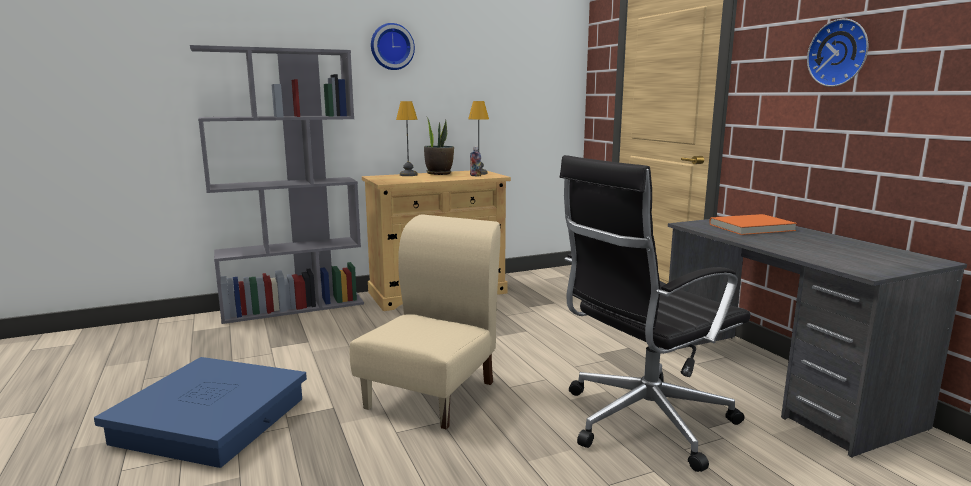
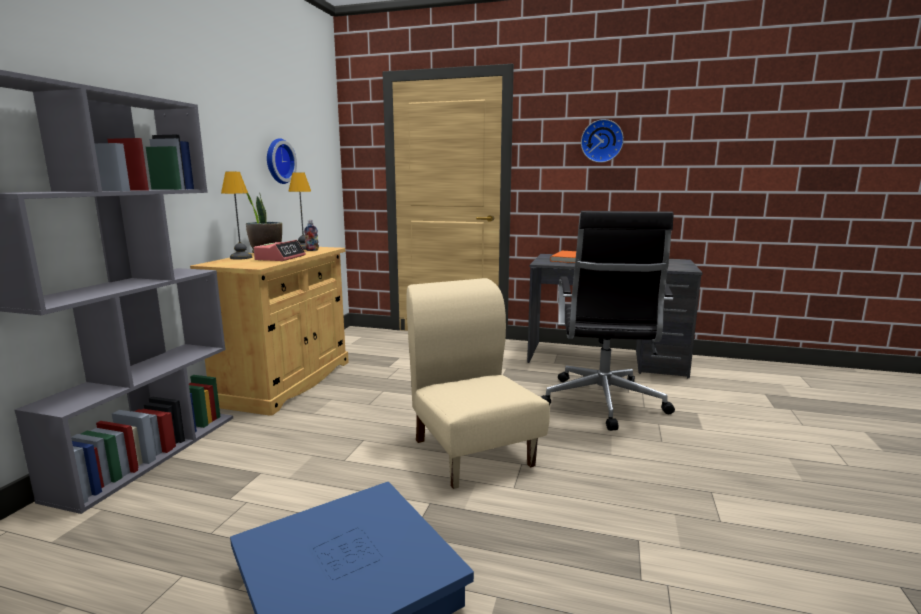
camera: 50 degrees left, 0 degrees up
wall clock [371,23,415,70] -> wall clock moved to [267,138,297,184]
none -> alarm clock [254,240,306,261]

